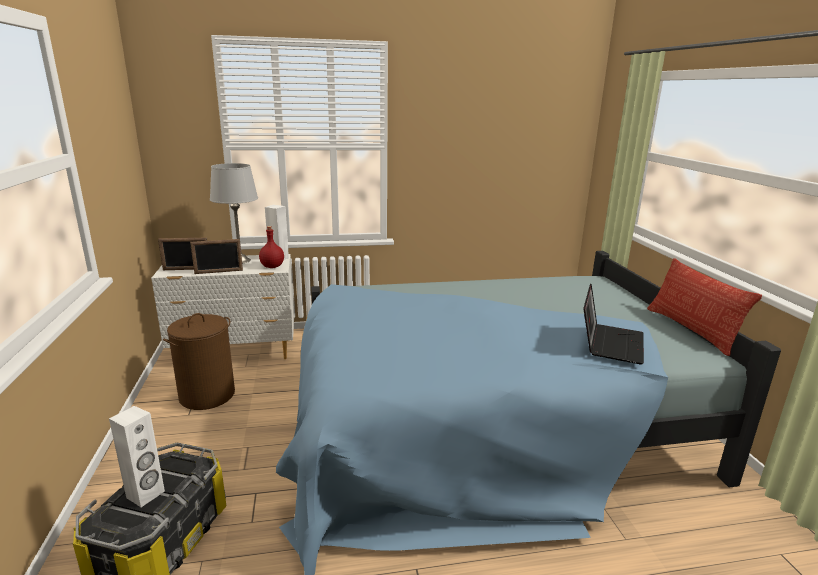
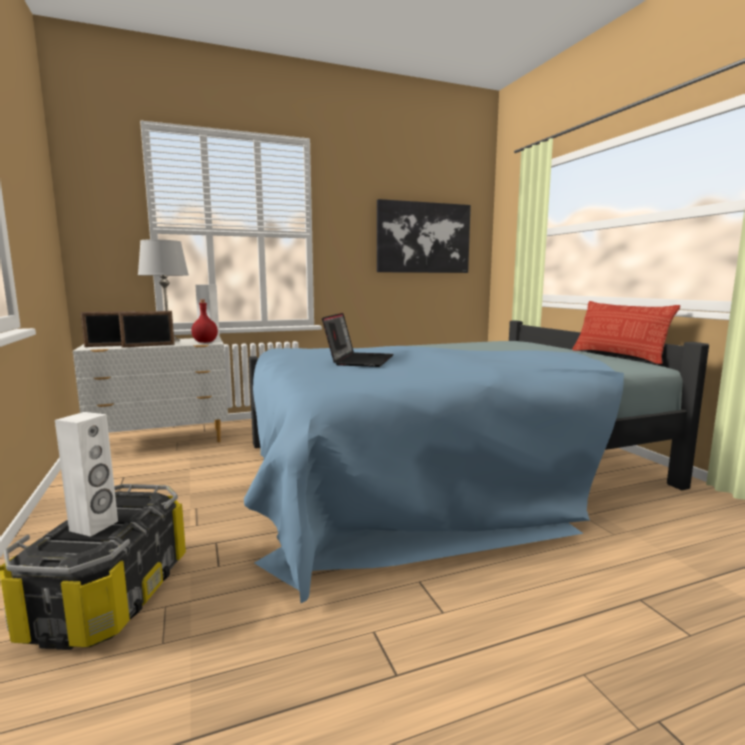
camera: 10 degrees left, 10 degrees down
brown laundry basket [163,313,235,410] -> none
laptop [583,284,644,364] -> laptop moved to [322,313,393,367]
none -> picture [377,199,471,273]

